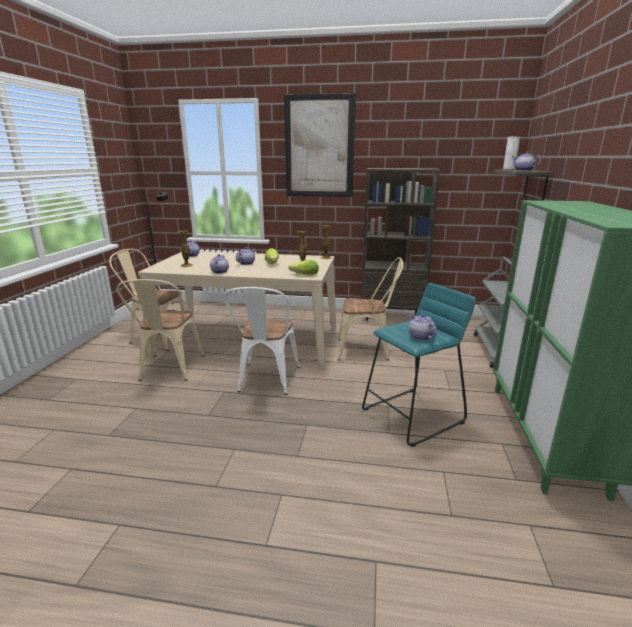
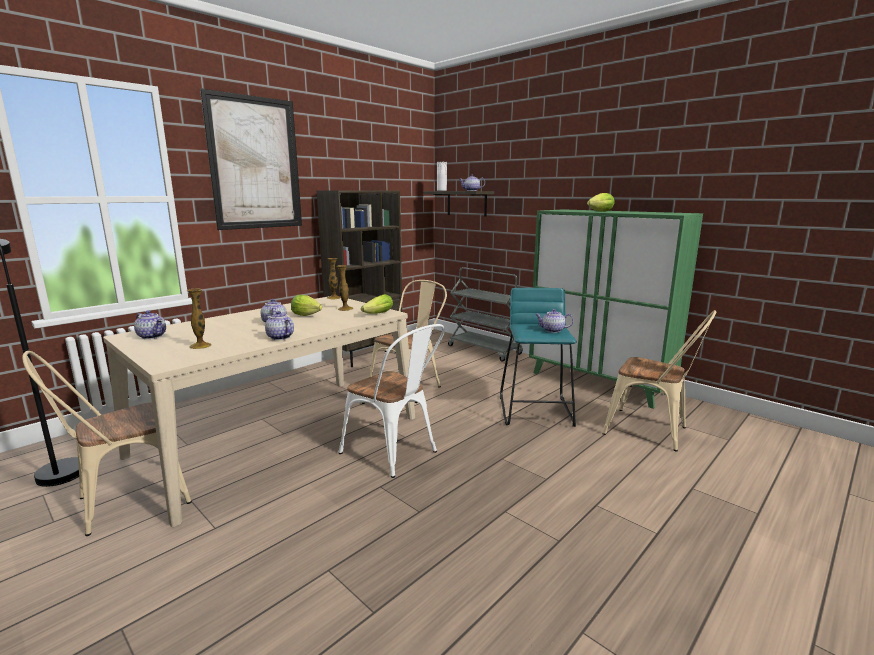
camera: 55 degrees left, 5 degrees down
beige chair [116,279,204,381] -> beige chair moved to [602,310,716,451]
none -> lettuce [587,193,615,212]

